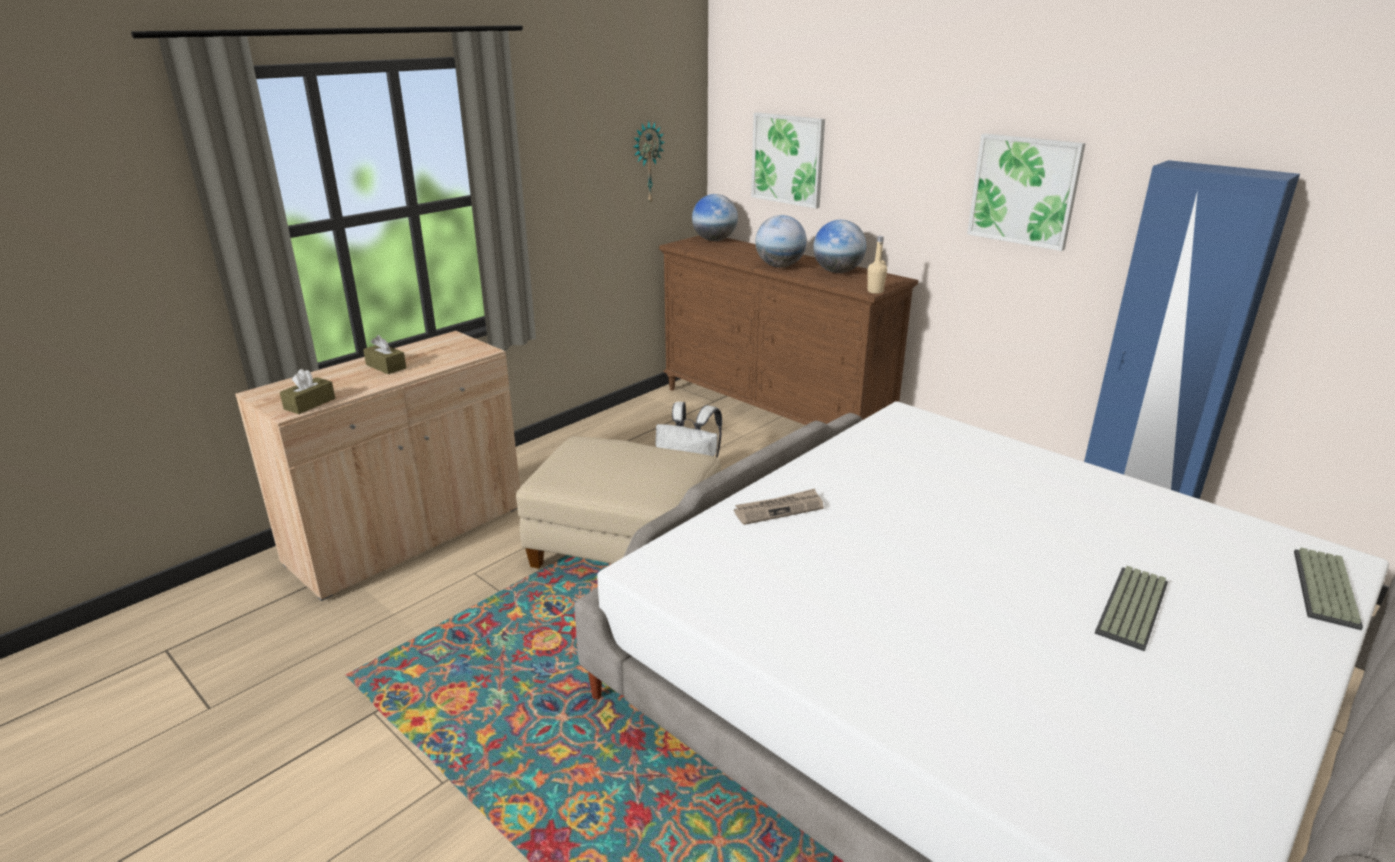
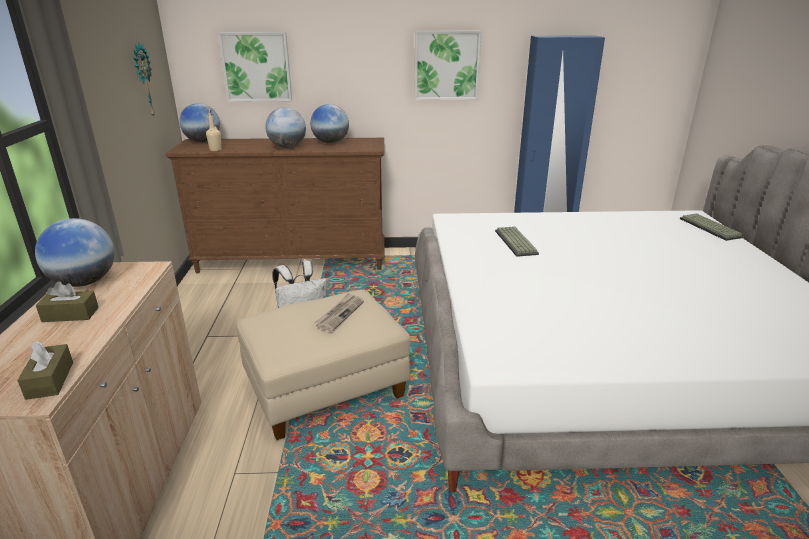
camera: 45 degrees left, 0 degrees up
newspaper [734,489,824,525] -> newspaper moved to [314,293,364,331]
beige bottle [867,236,887,294] -> beige bottle moved to [206,109,222,151]
keyboard [1095,566,1168,651] -> keyboard moved to [495,226,539,257]
none -> globe [35,218,115,287]

